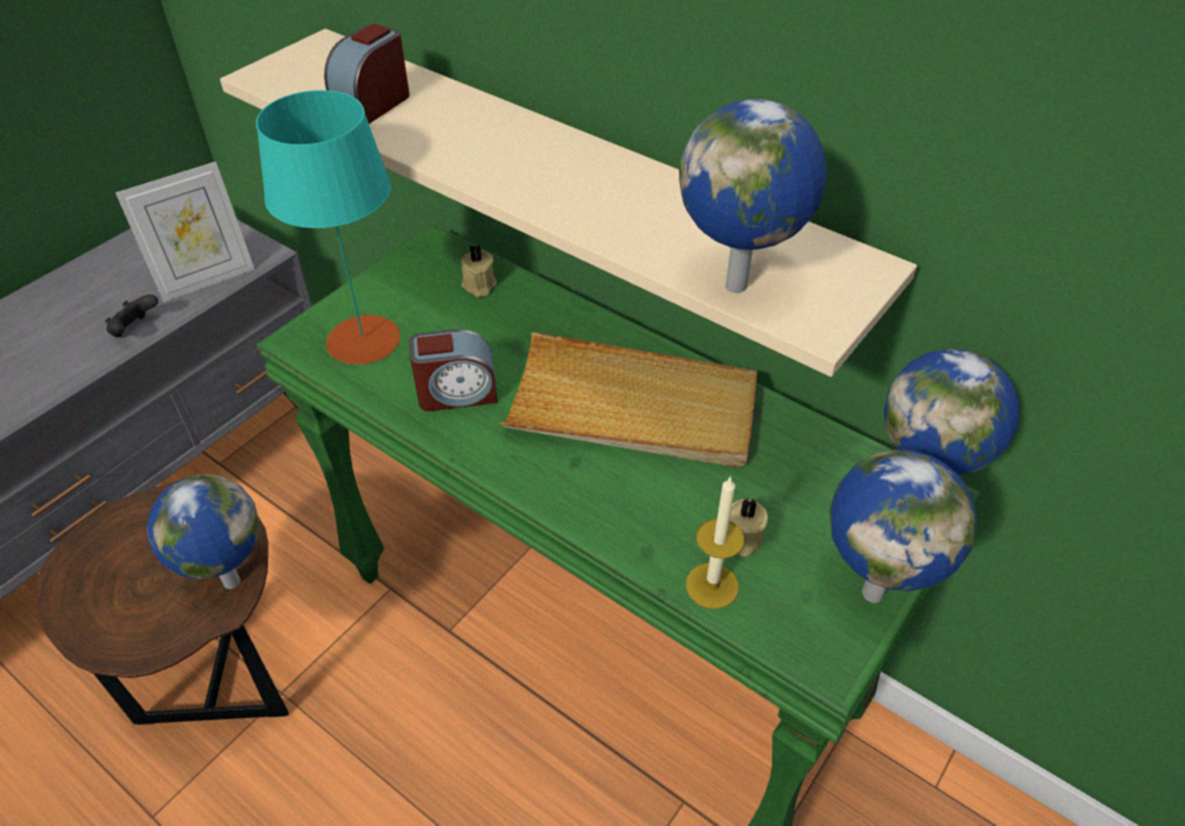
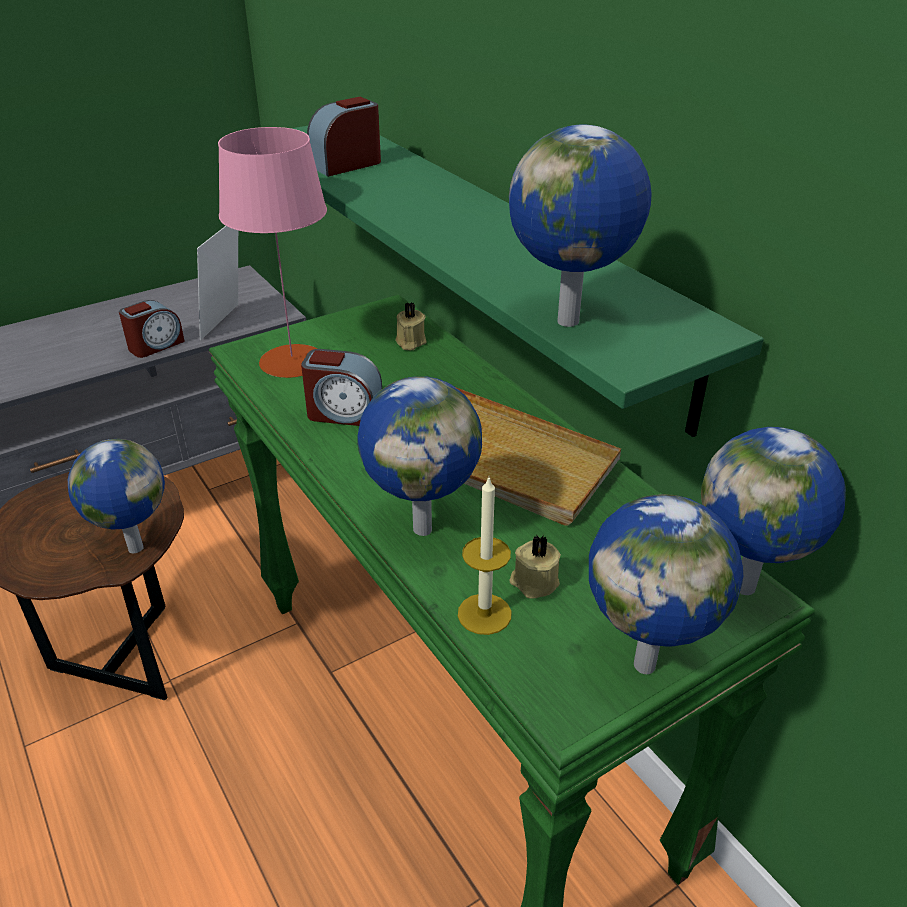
camera: 20 degrees right, 10 degrees down
black game controller [105,294,158,337] -> alarm clock [119,300,185,358]
picture frame [116,162,255,302] -> picture frame turned 120 degrees clockwise [197,226,238,341]
beige shelf [220,29,917,377] -> green shelf [291,126,764,437]
turquoise table lamp [256,90,400,365] -> pink table lamp [218,127,327,378]
none -> globe [357,376,482,536]

